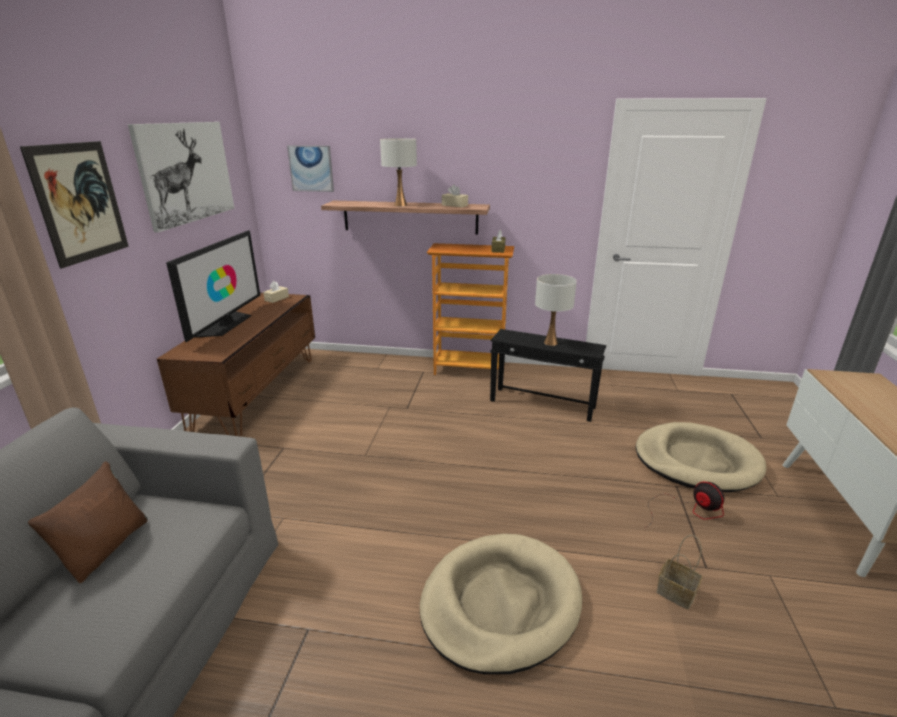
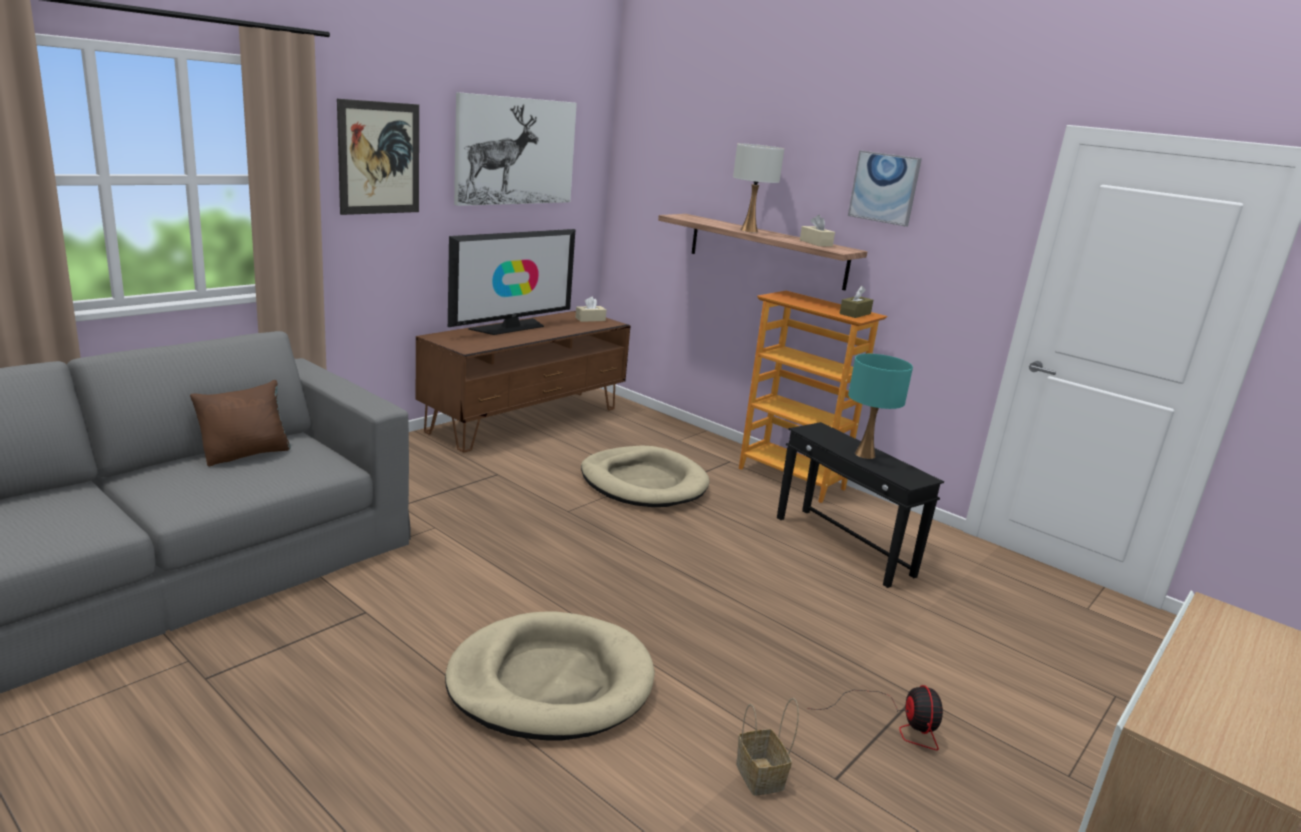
camera: 30 degrees right, 5 degrees down
picture [287,145,334,192] -> picture moved to [848,150,922,227]
white table lamp [535,274,577,346] -> turquoise table lamp [848,354,913,459]
beige dog bed [636,422,766,492] -> beige dog bed moved to [581,446,710,507]

